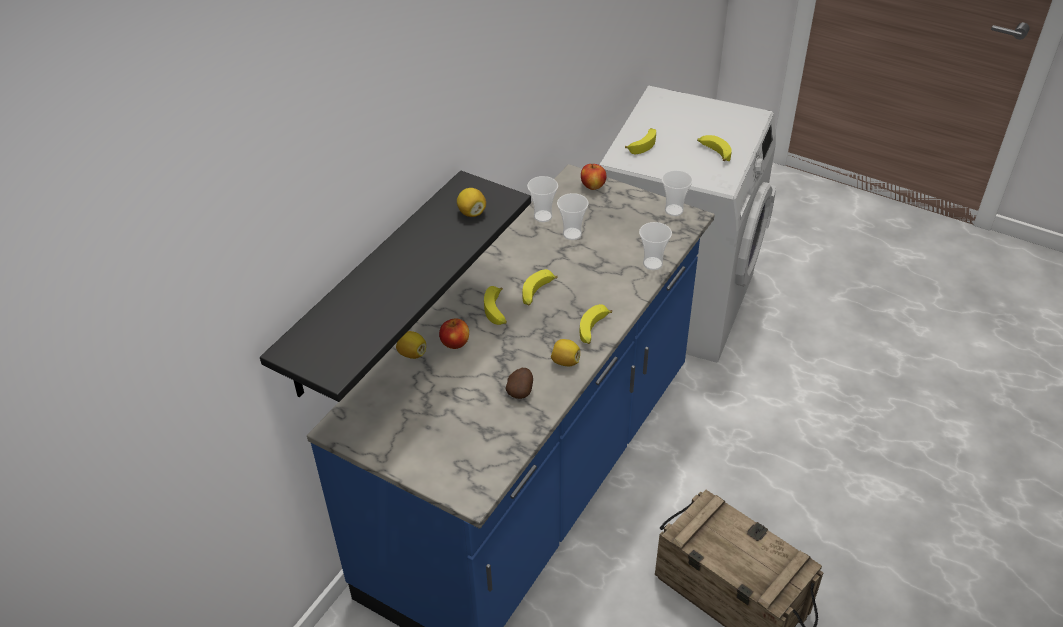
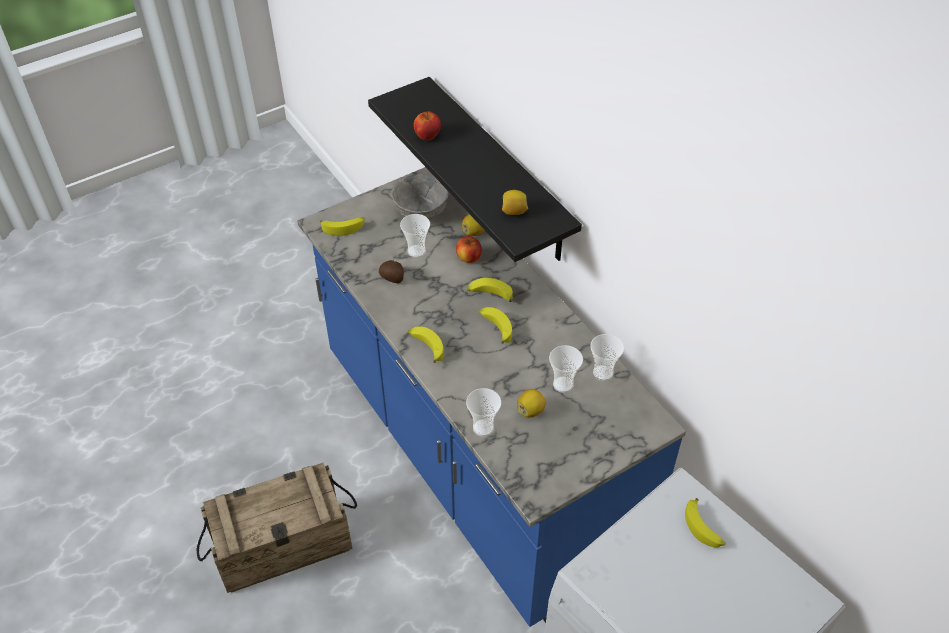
camera: 115 degrees right, 5 degrees up
lemon [551,339,580,366] -> lemon moved to [517,389,546,417]
apple [581,164,606,190] -> apple moved to [414,111,441,140]
cup [662,170,693,216] -> cup moved to [400,214,430,258]
banana [697,135,732,161] -> banana moved to [320,217,365,236]
none -> grey bowl [391,174,448,220]

